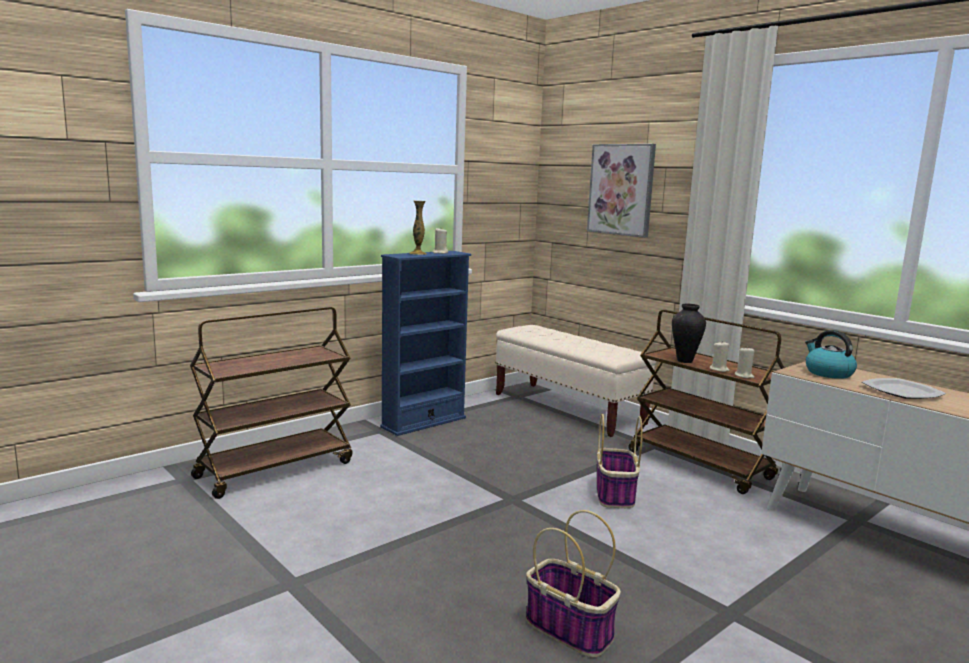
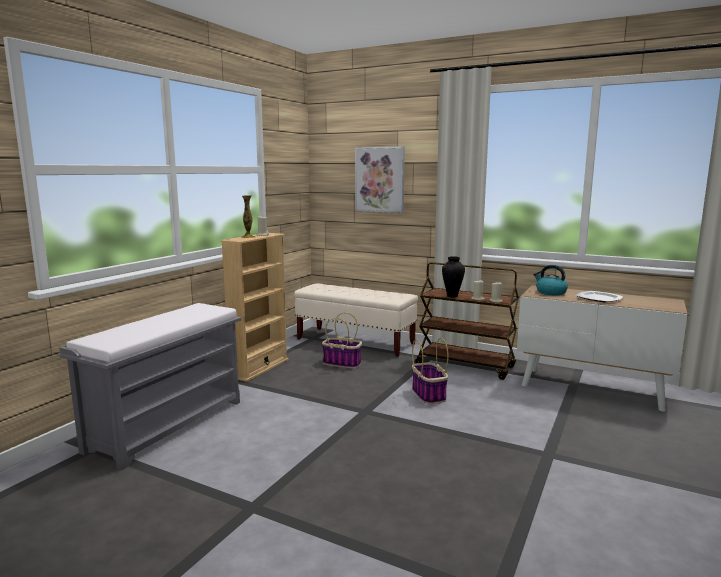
camera: 20 degrees left, 0 degrees up
brown cart [190,307,352,499] -> grey bench [59,303,242,470]
blue bookcase [380,251,471,436] -> beige bookcase [221,233,289,382]
basket [526,510,621,658] -> basket moved to [322,312,362,369]

